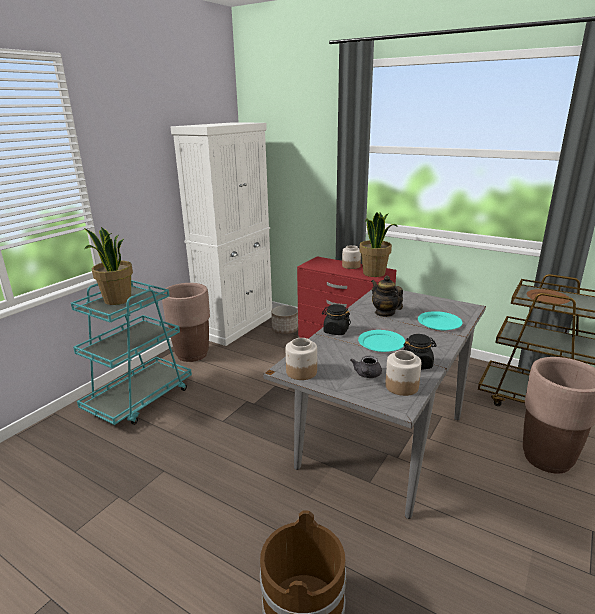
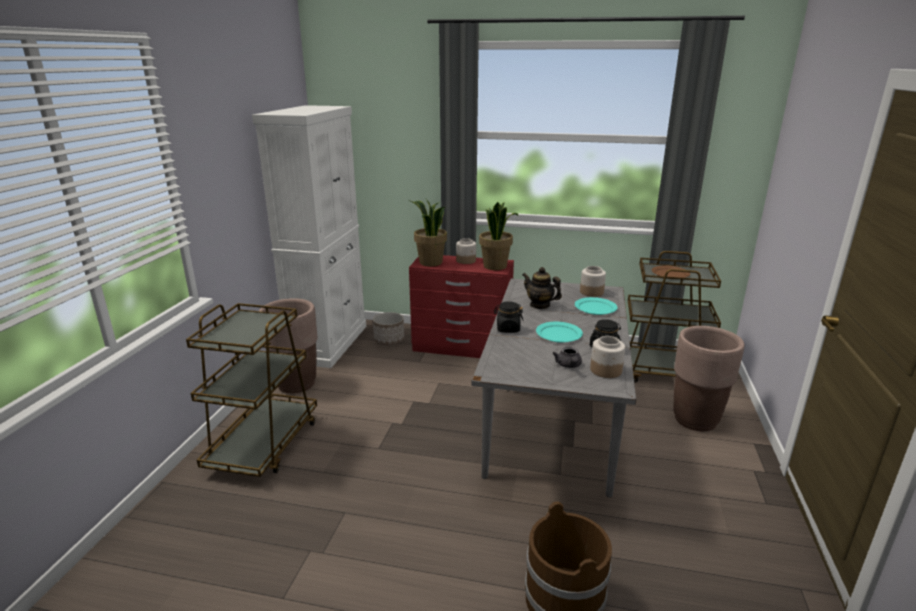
camera: 20 degrees left, 0 degrees up
turquoise cart [71,280,192,425] -> brown cart [186,303,317,477]
potted plant [84,227,133,305] -> potted plant moved to [409,199,447,266]
jar [286,338,317,380] -> jar moved to [580,266,606,297]

